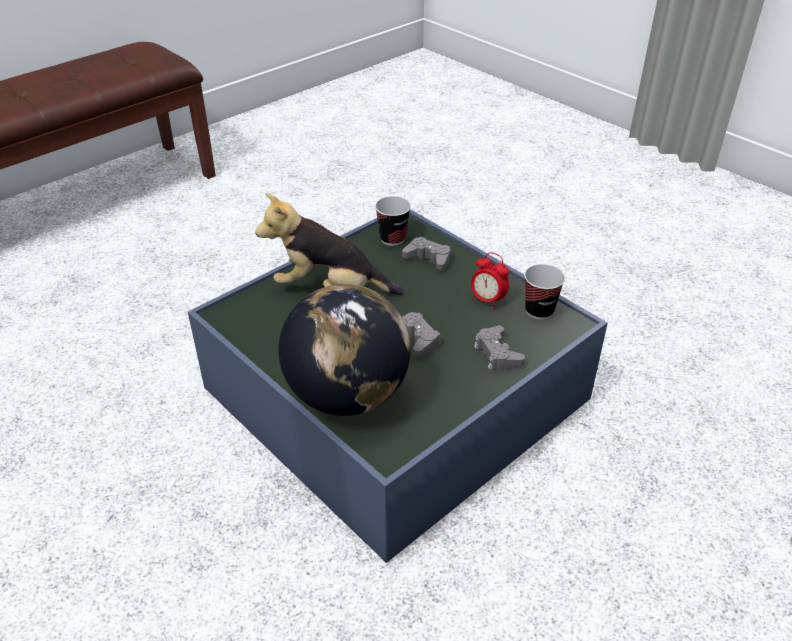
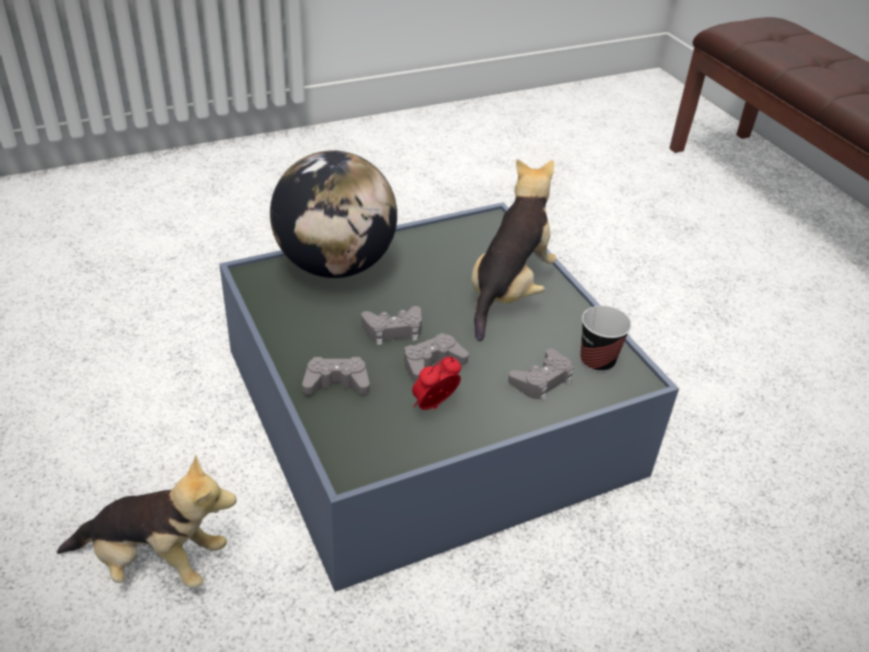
camera: 105 degrees right, 0 degrees up
cup [524,264,565,320] -> none
none -> plush toy [57,454,237,588]
none -> grey game controller [404,333,469,382]

